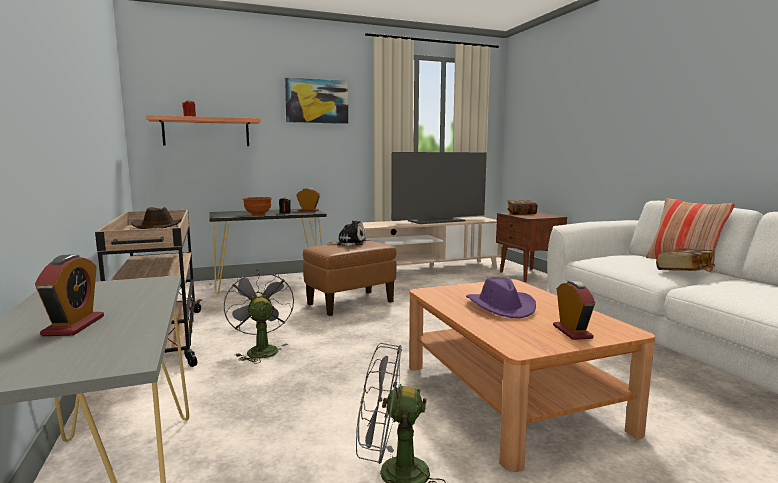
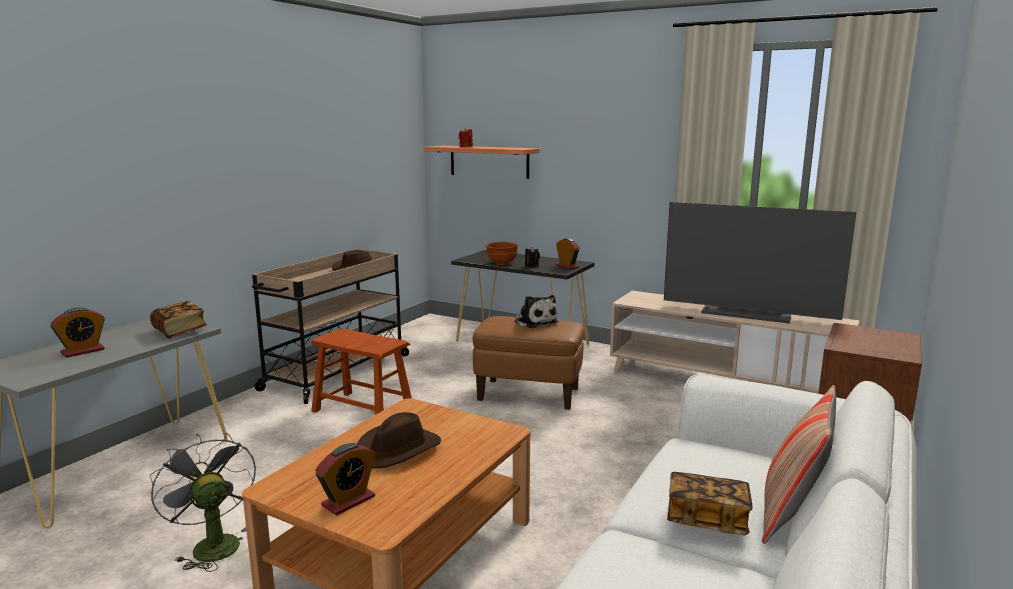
camera: 50 degrees right, 5 degrees up
grey fan [224,269,294,364] -> brown stool [311,329,412,415]
picture [285,78,348,124] -> none
purple hat [466,277,536,318] -> brown hat [357,412,441,469]
book [507,200,538,215] -> book moved to [150,301,207,338]

